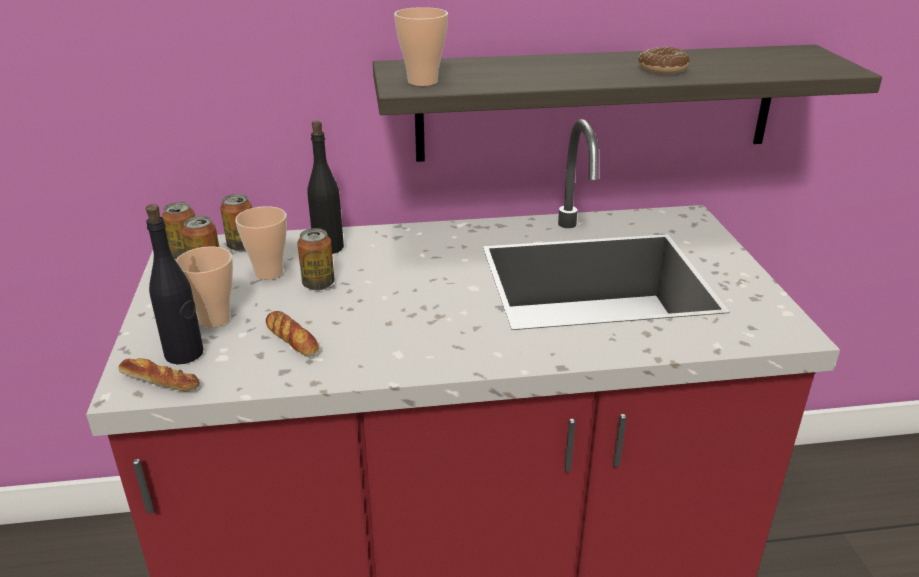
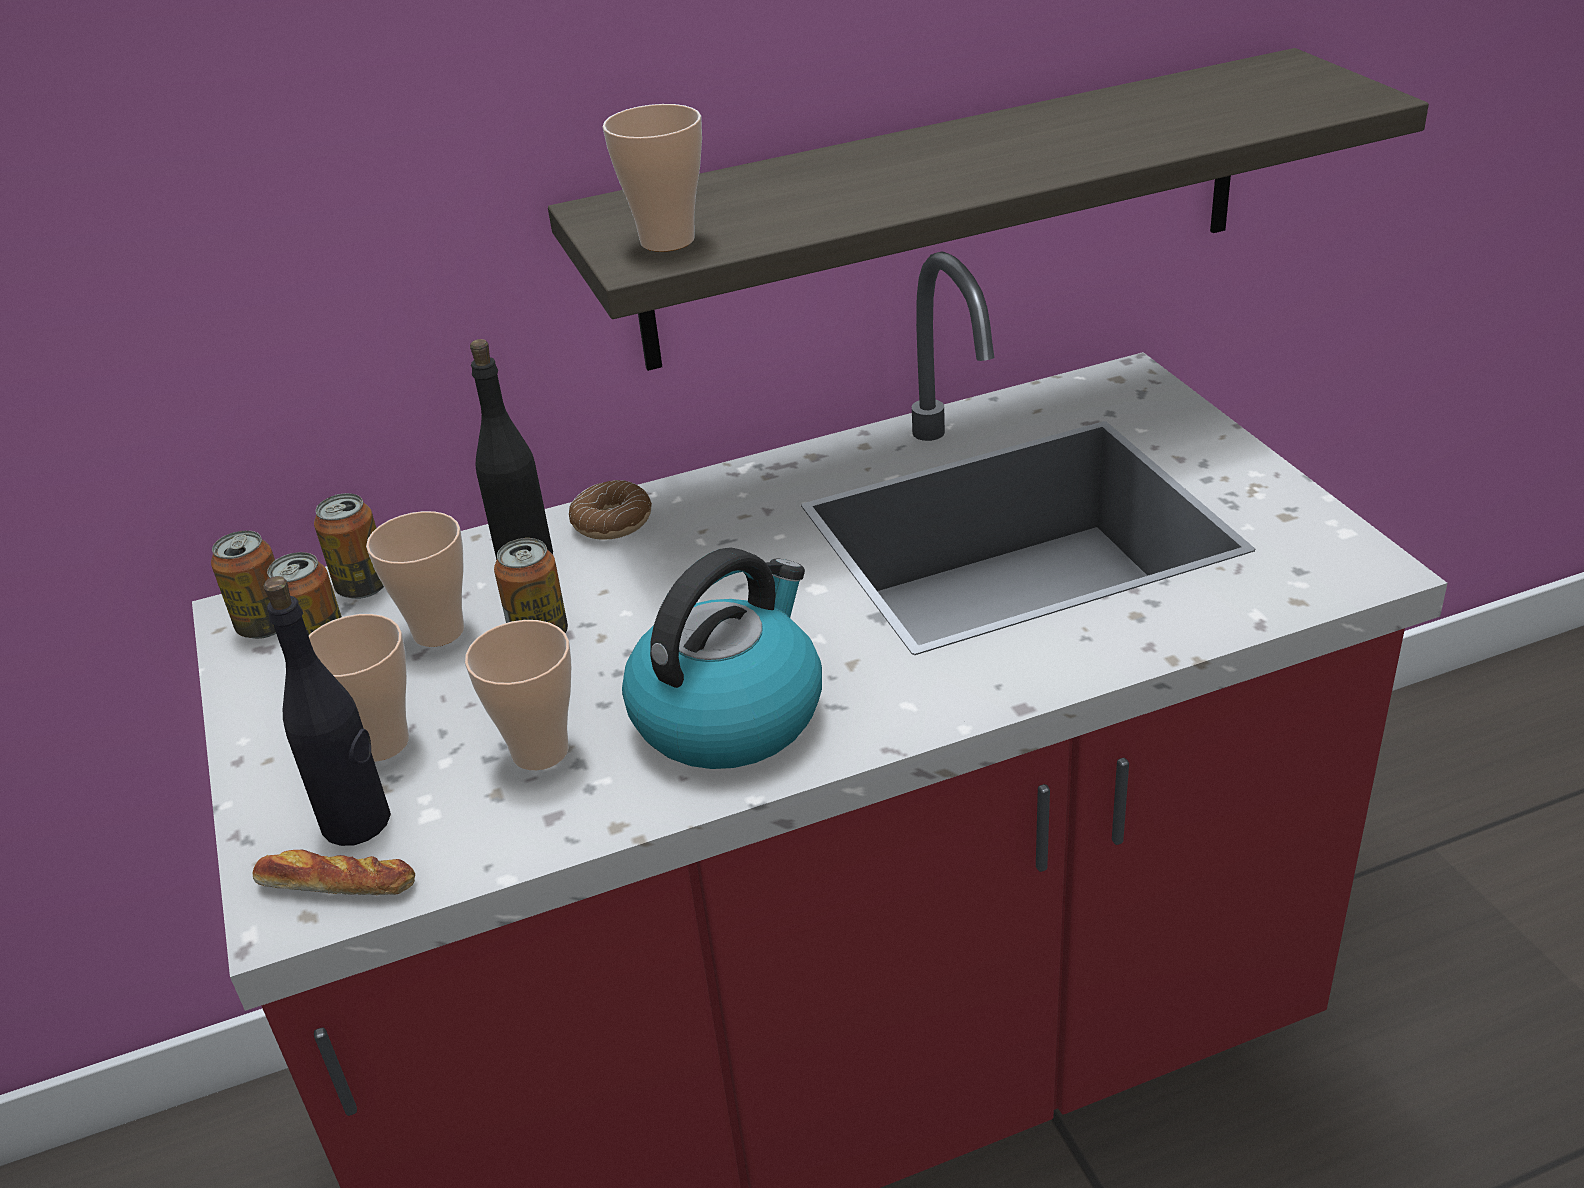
camera: 10 degrees left, 5 degrees up
bread [266,311,319,356] -> cup [465,620,571,771]
donut [638,47,690,74] -> donut moved to [569,480,652,540]
none -> kettle [622,548,822,769]

